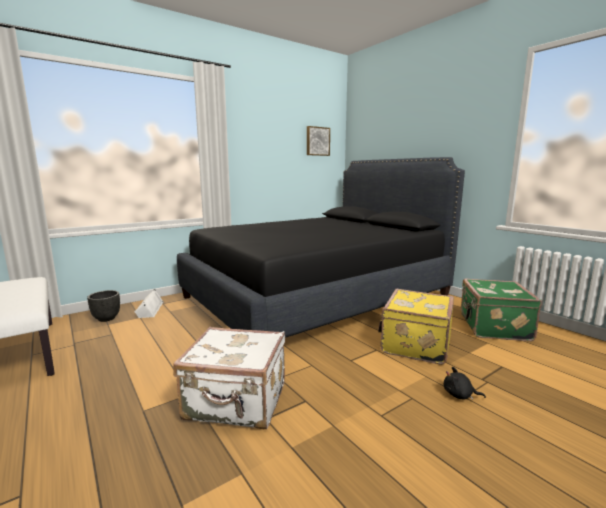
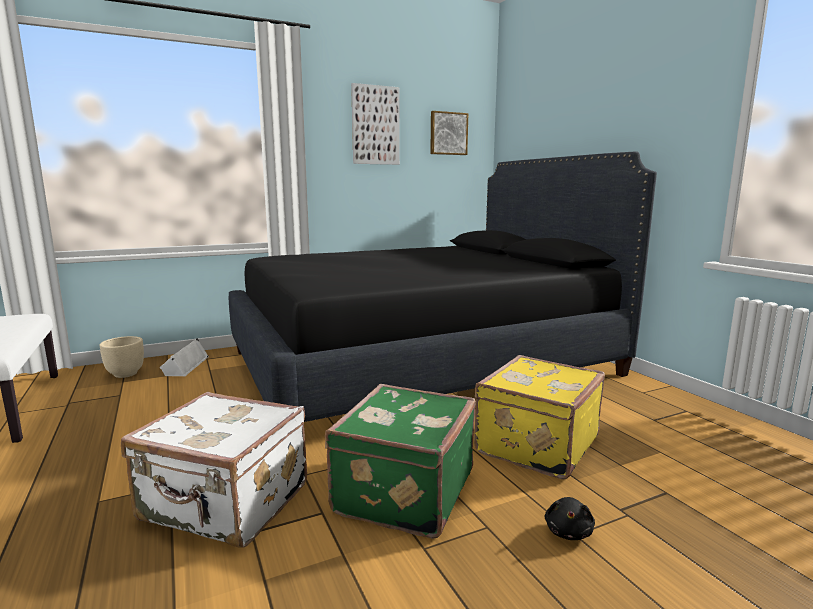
camera: 10 degrees right, 0 degrees up
black planter [87,290,120,322] -> beige planter [100,336,144,378]
black plush toy [444,367,486,400] -> black plush toy turned 105 degrees counterclockwise [545,497,595,540]
green suitcase [460,279,542,341] -> green suitcase moved to [325,384,476,538]
none -> picture [351,83,400,165]

